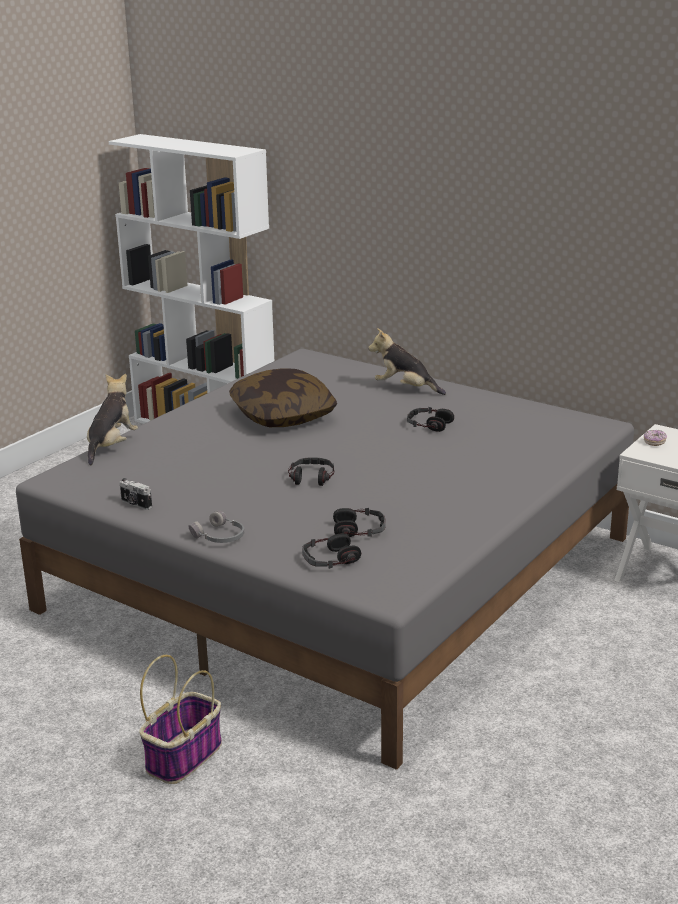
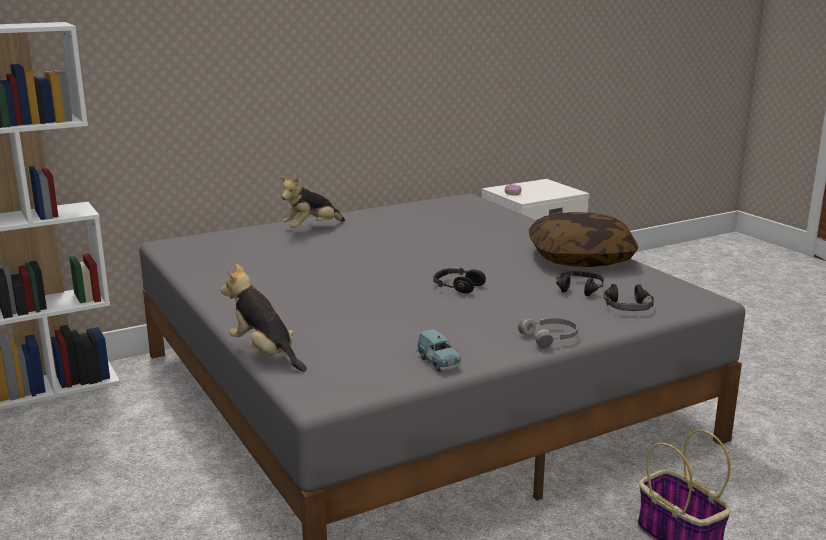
camera: 65 degrees left, 5 degrees down
camera [120,478,152,510] -> blue toy car [417,329,461,372]
pillow [229,368,337,427] -> pillow moved to [529,212,638,267]
headphones [407,407,454,432] -> none

